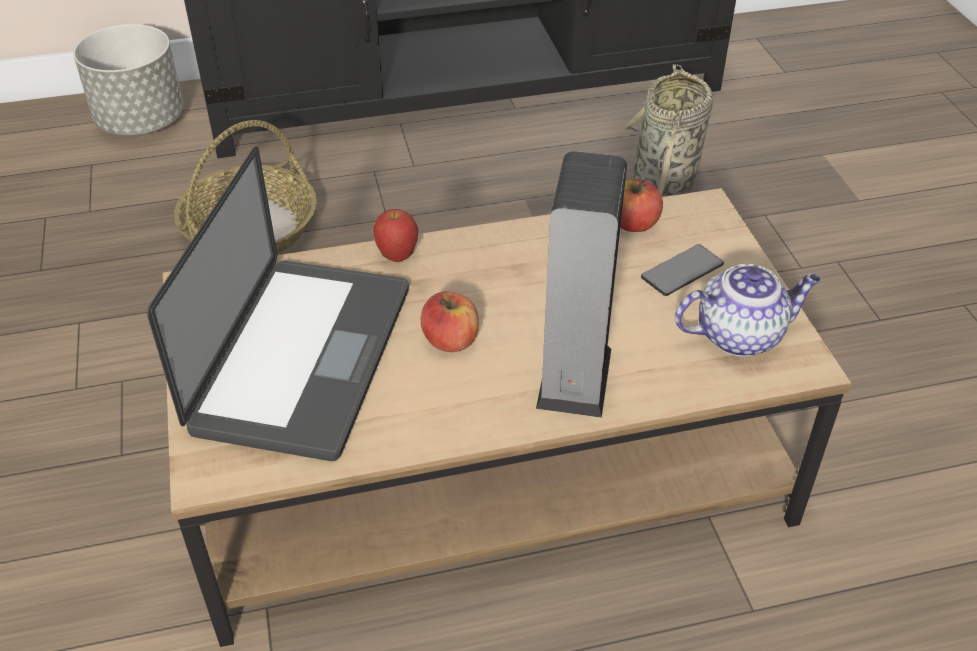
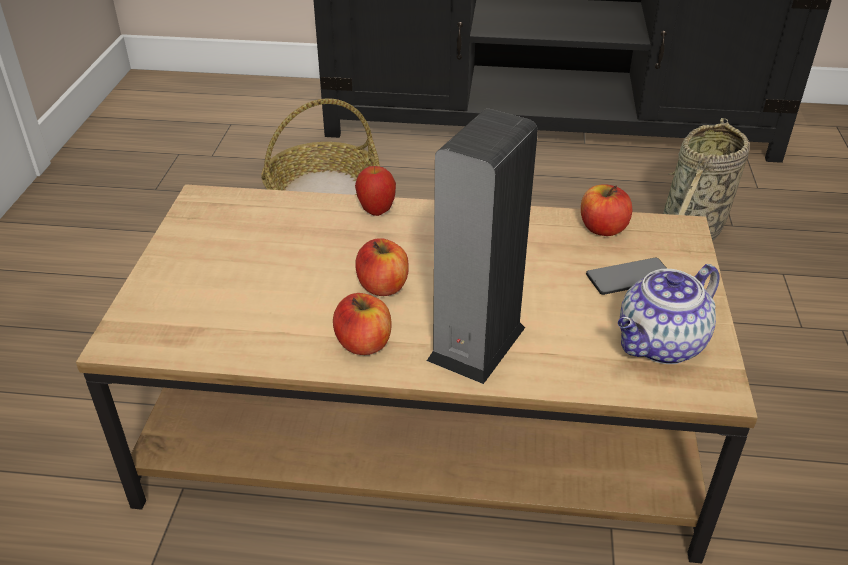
camera: 20 degrees right, 5 degrees down
grey planter [73,24,184,136] -> none
laptop [147,147,409,461] -> none
teapot [675,264,821,357] -> teapot turned 135 degrees clockwise [618,264,720,364]
none -> apple [333,293,392,355]

